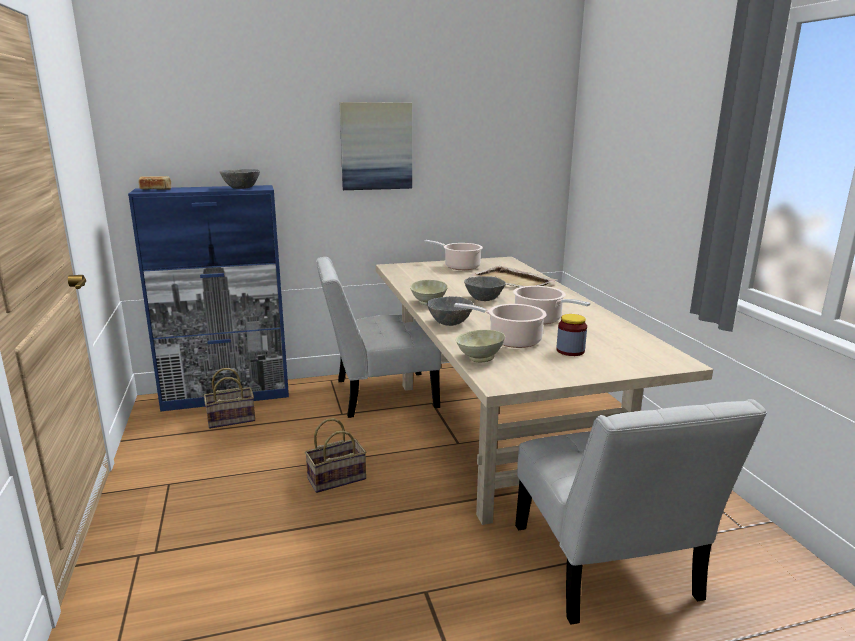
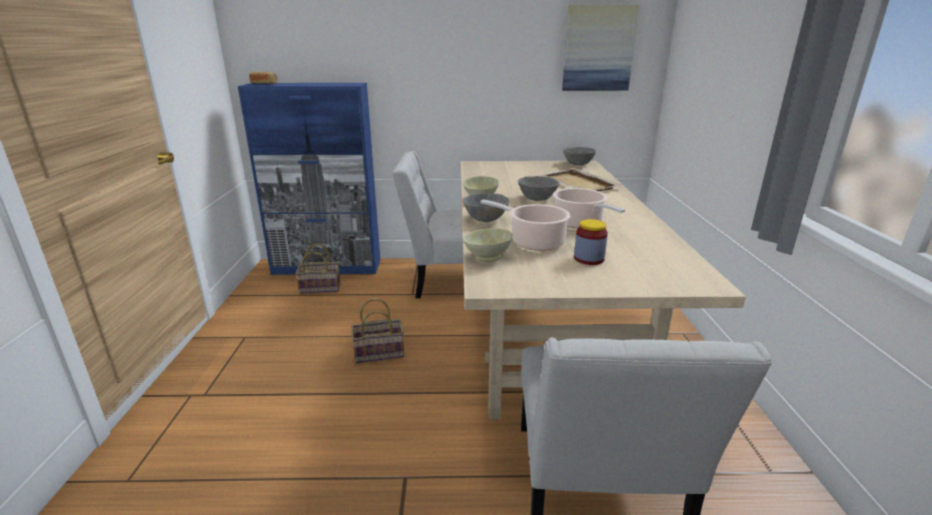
camera: 15 degrees right, 5 degrees up
grey bowl [219,169,260,189] -> grey bowl moved to [563,147,596,165]
picture [340,102,412,190] -> picture moved to [562,5,639,91]
cooking pot [424,240,483,270] -> none

